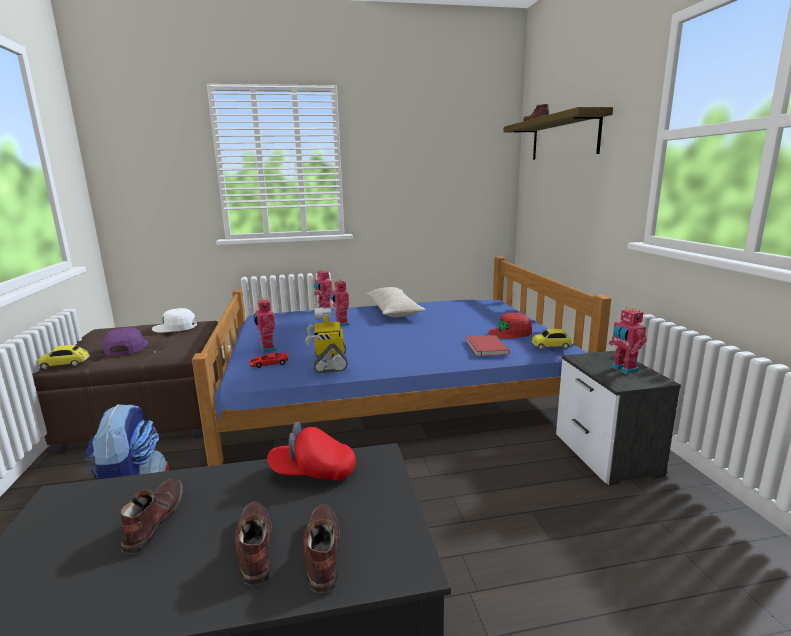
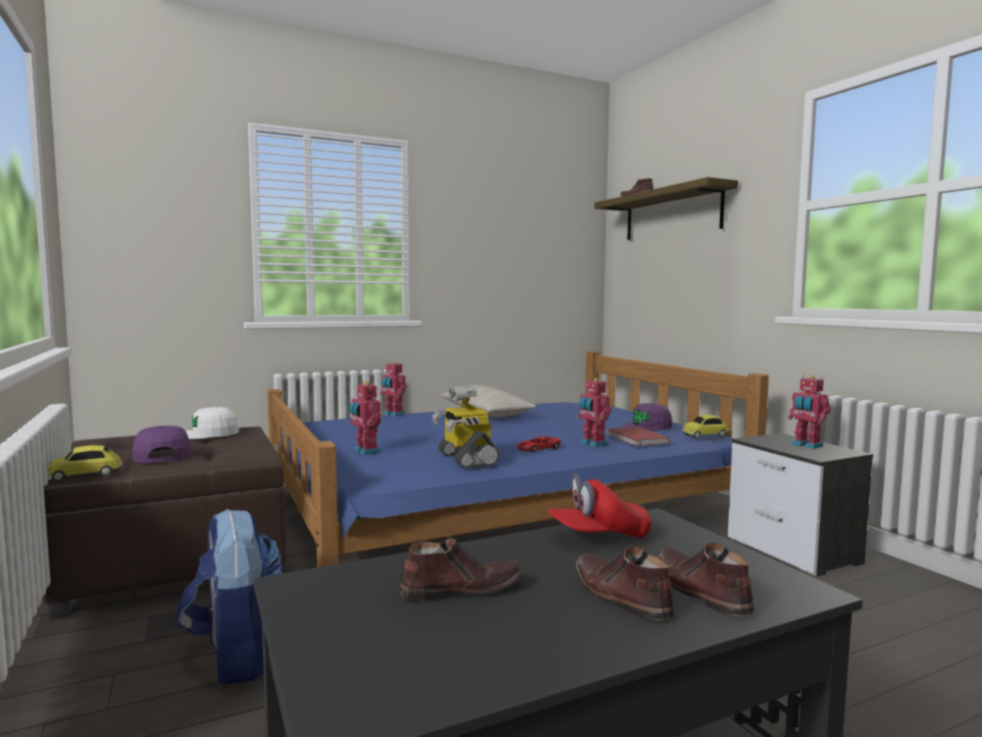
camera: 15 degrees left, 10 degrees down
brown shoe [121,478,183,553] -> brown shoe turned 90 degrees clockwise [400,538,524,600]
red toy car [249,353,289,368] -> red toy car moved to [517,436,561,452]
toy robot [330,279,350,326] -> toy robot moved to [577,378,611,447]
red cap [488,313,532,339] -> purple cap [622,403,672,431]

